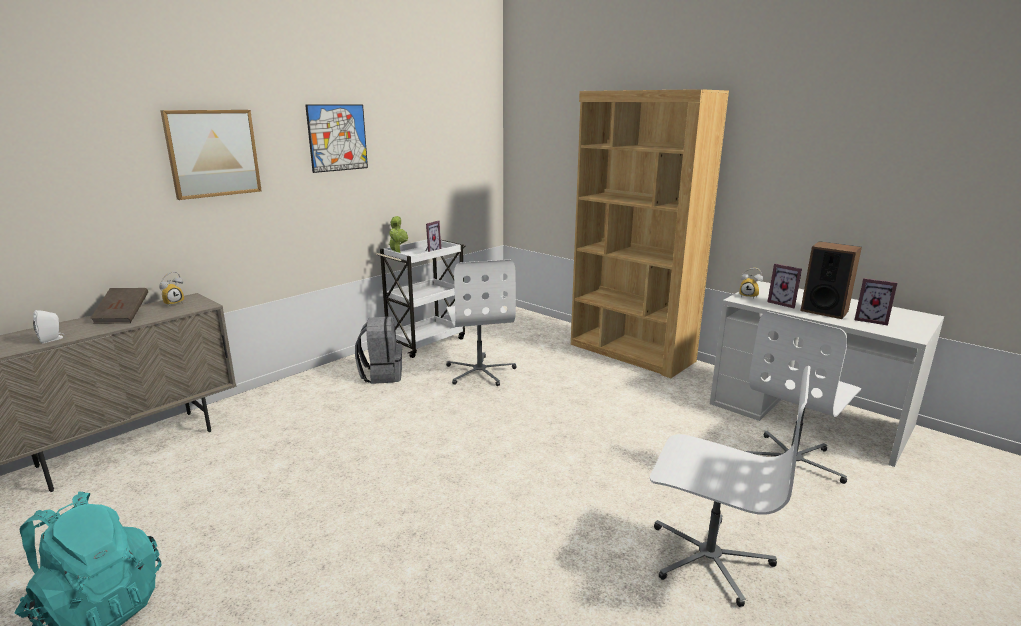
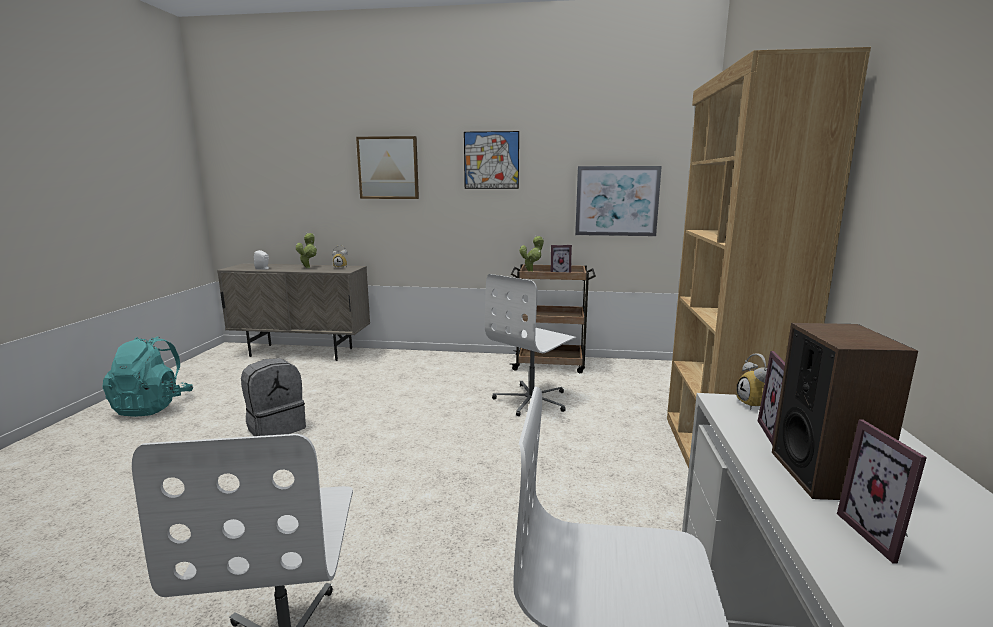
camera: 55 degrees right, 5 degrees down
brown book [90,288,148,324] -> potted plant [296,233,317,268]
grey backpack [355,317,402,384] -> grey backpack moved to [241,358,306,436]
white cart [376,240,466,358] -> brown cart [510,264,596,373]
none -> picture [575,166,662,236]

